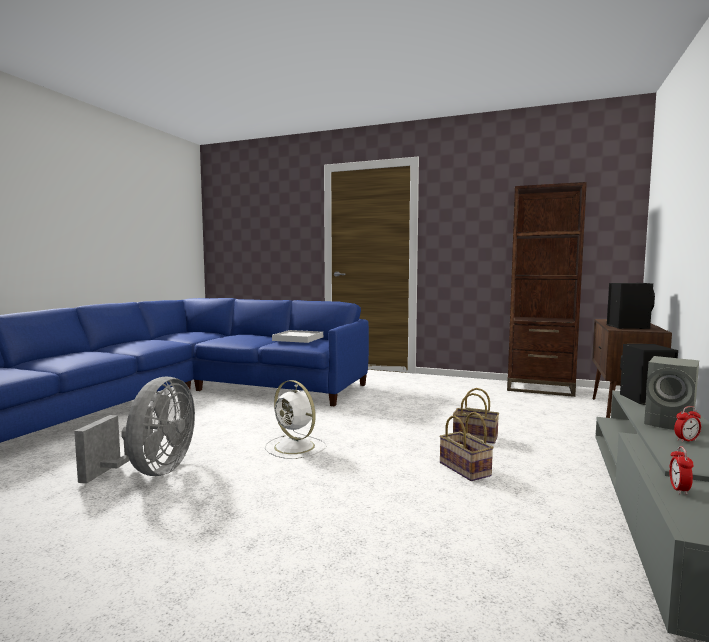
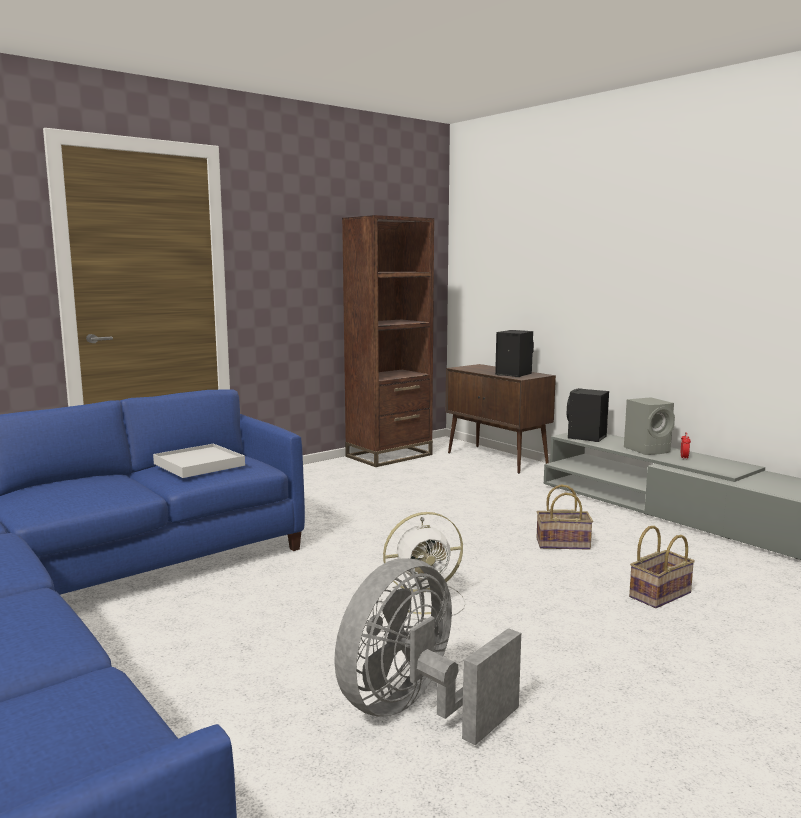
camera: 60 degrees left, 5 degrees up
grey fan [74,377,195,484] -> grey fan turned 90 degrees counterclockwise [334,558,521,745]
basket [453,388,499,444] -> basket moved to [629,526,695,608]
alarm clock [669,446,694,495] -> none

